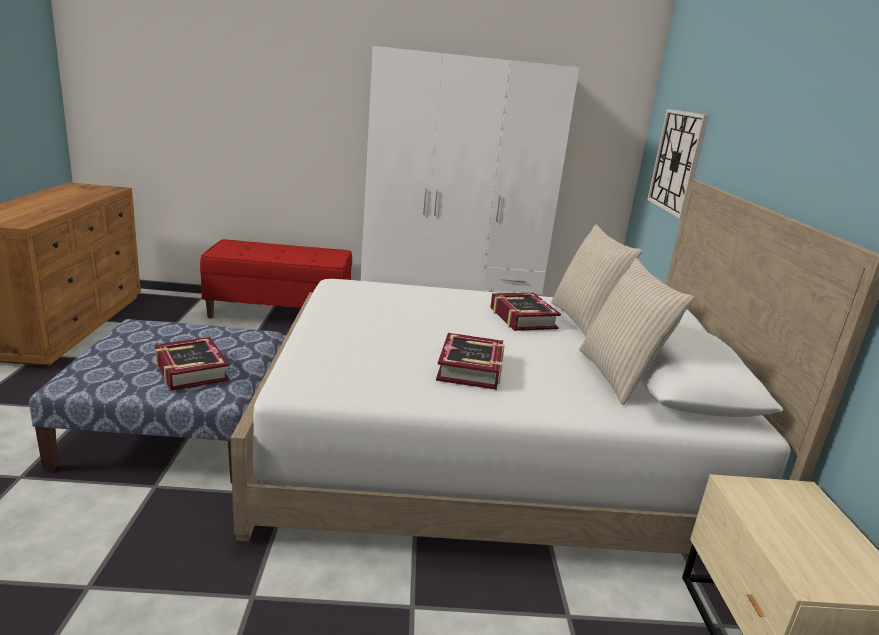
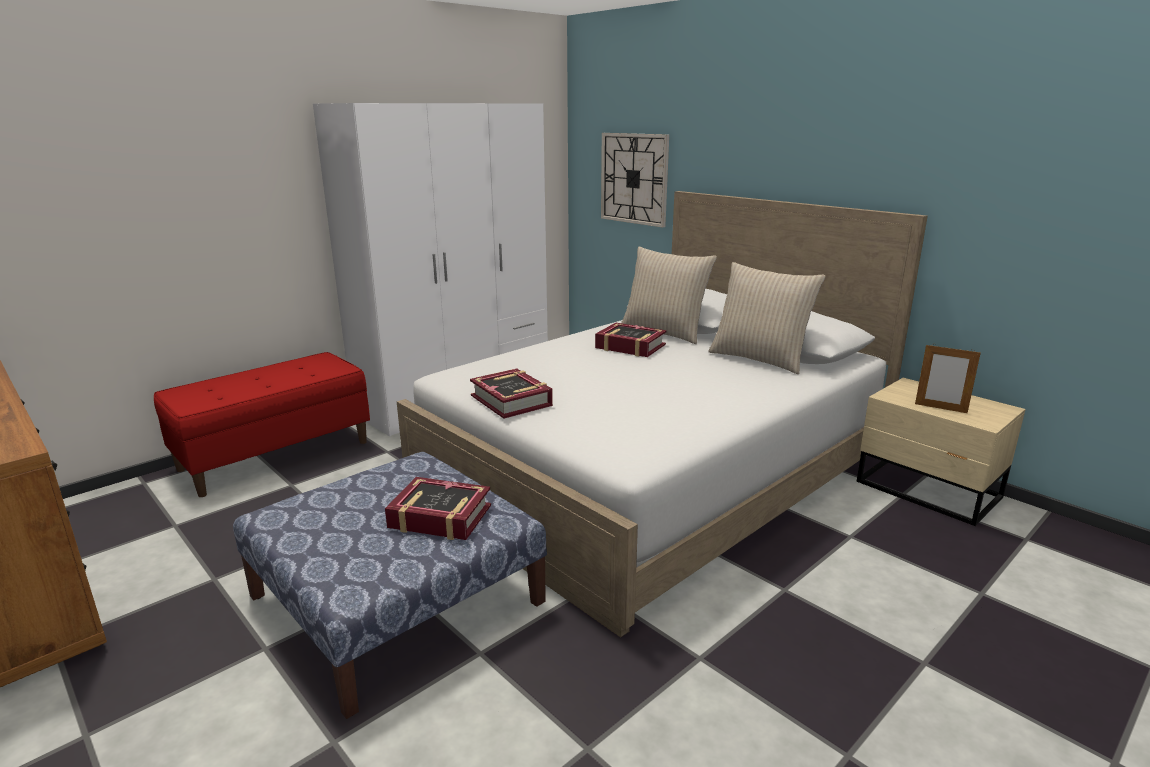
camera: 40 degrees left, 0 degrees up
book [436,333,505,390] -> book moved to [470,368,553,419]
none -> picture frame [915,344,981,413]

